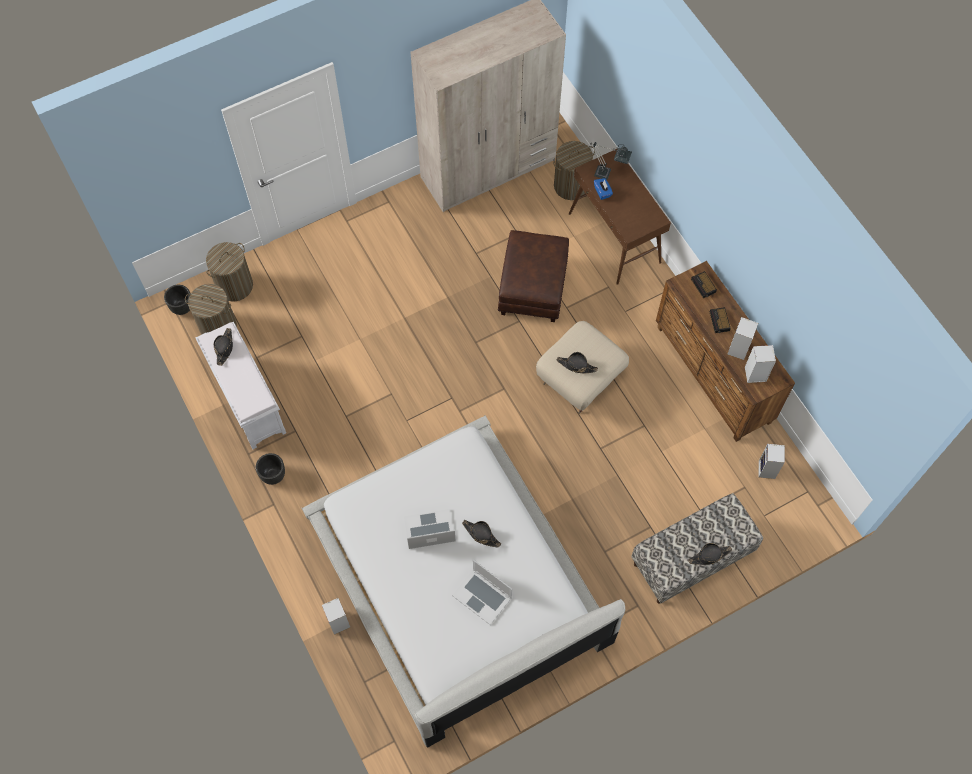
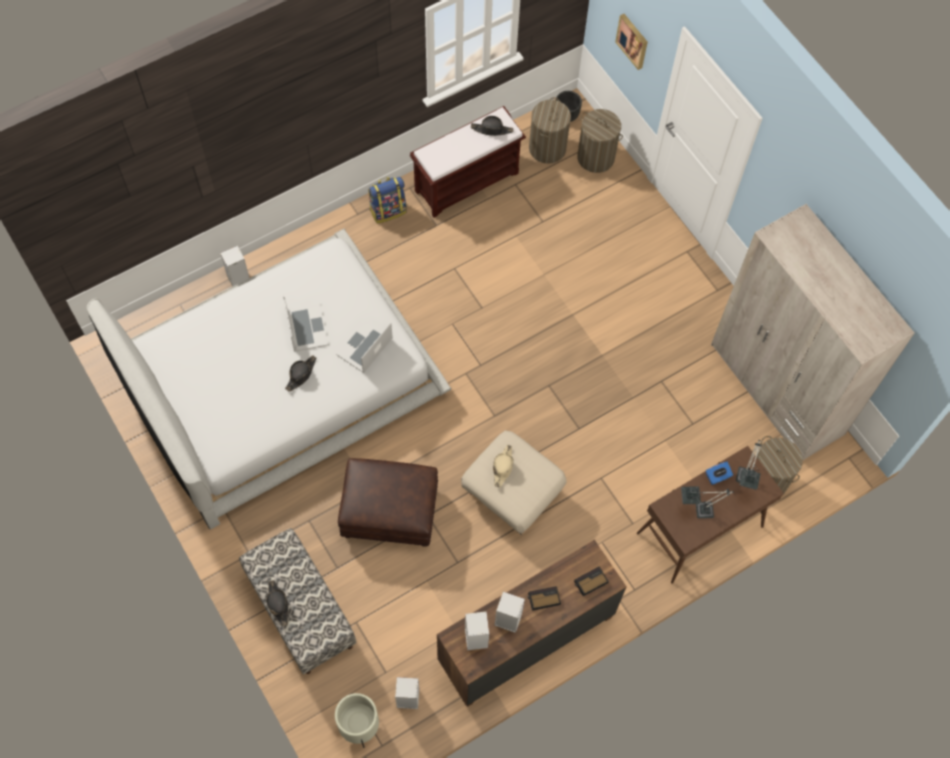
camera: 85 degrees right, 0 degrees up
white bench [196,322,286,449] -> brown bench [410,106,526,218]
black planter [256,453,285,485] -> backpack [368,177,406,224]
laptop [452,560,512,625] -> laptop moved to [336,320,393,373]
brown ottoman [498,230,569,322] -> brown ottoman moved to [338,458,438,547]
black hat [556,352,598,373] -> beige hat [493,445,514,488]
none -> beige planter [335,693,379,748]
none -> picture [615,14,648,70]
none -> table lamp [681,486,734,518]

